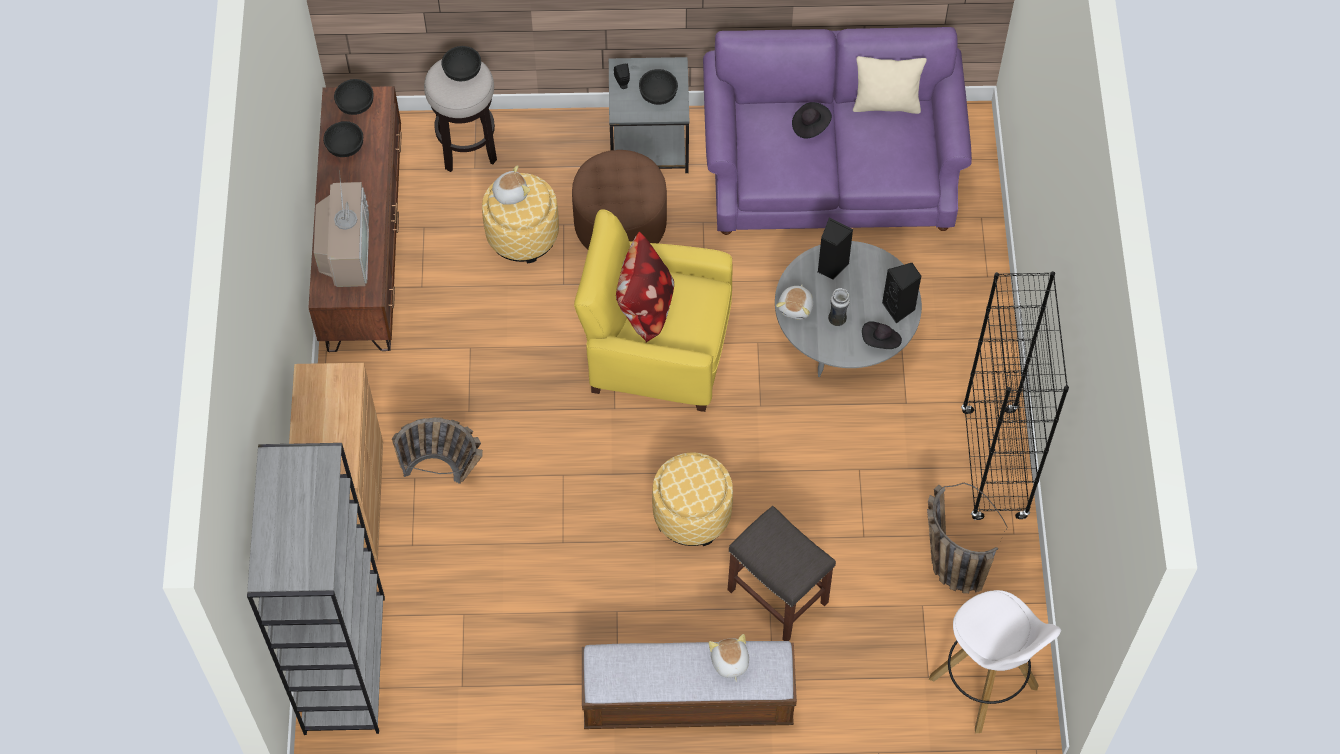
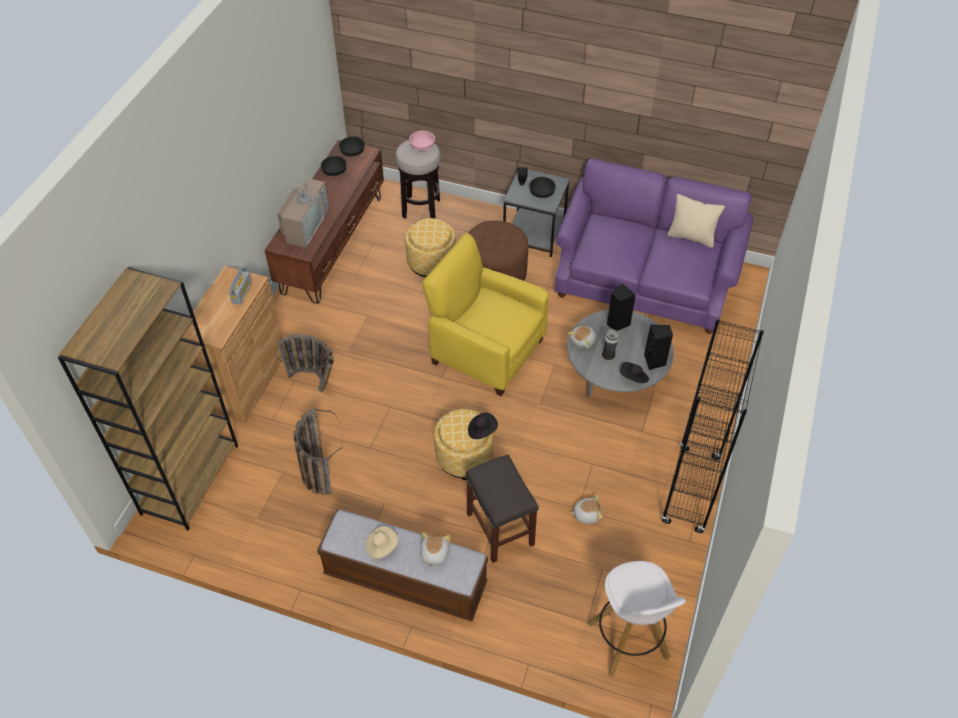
camera: 20 degrees right, 10 degrees down
grey bookcase [247,443,385,735] -> brown bookcase [58,267,238,531]
black bowl [441,46,481,81] -> pink bowl [409,131,435,151]
plush toy [489,165,530,205] -> plush toy moved to [570,495,603,524]
pillow [616,232,674,342] -> none
black hat [792,102,832,139] -> black hat moved to [468,412,498,439]
basket [927,483,1007,593] -> basket moved to [293,408,342,495]
none -> radio [229,266,252,305]
none -> beige hat [366,526,398,559]

